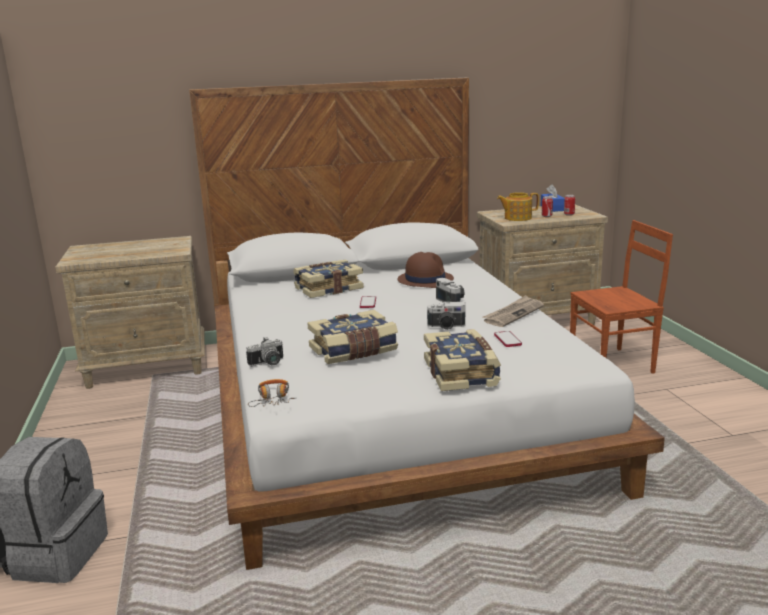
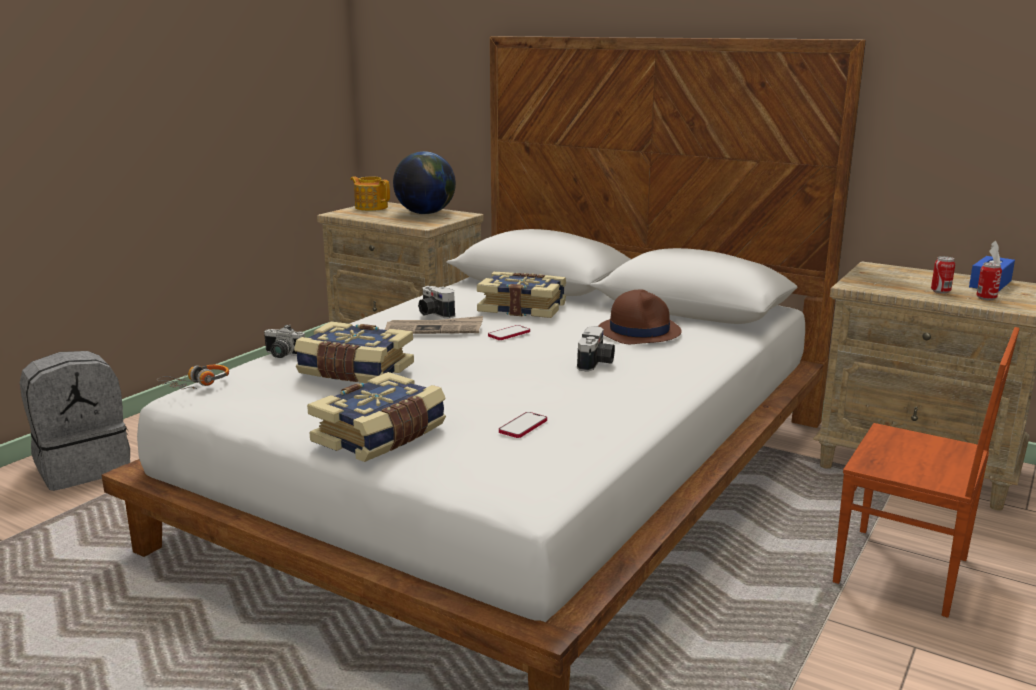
camera: 45 degrees right, 0 degrees up
camera [427,302,465,330] -> camera moved to [418,286,455,318]
newspaper [482,295,544,327] -> newspaper moved to [385,316,483,334]
teapot [497,192,539,221] -> teapot moved to [350,176,390,211]
none -> globe [393,151,456,214]

